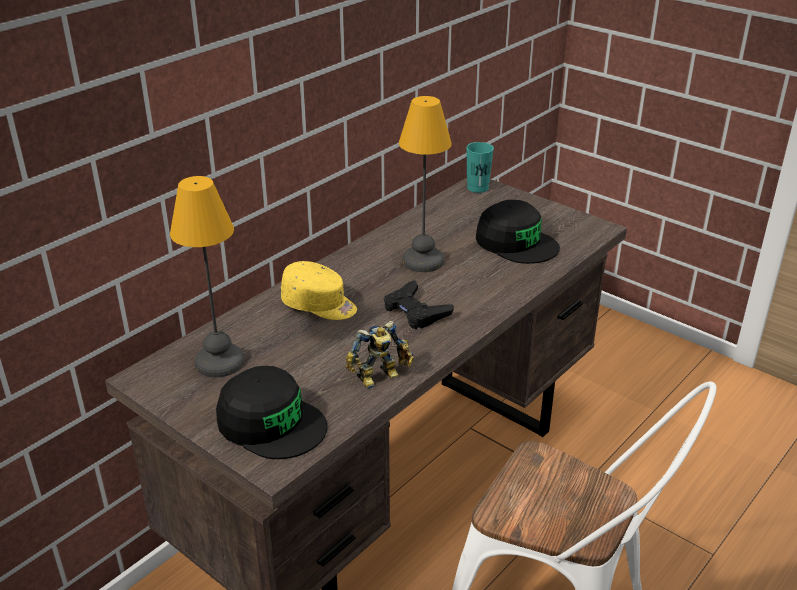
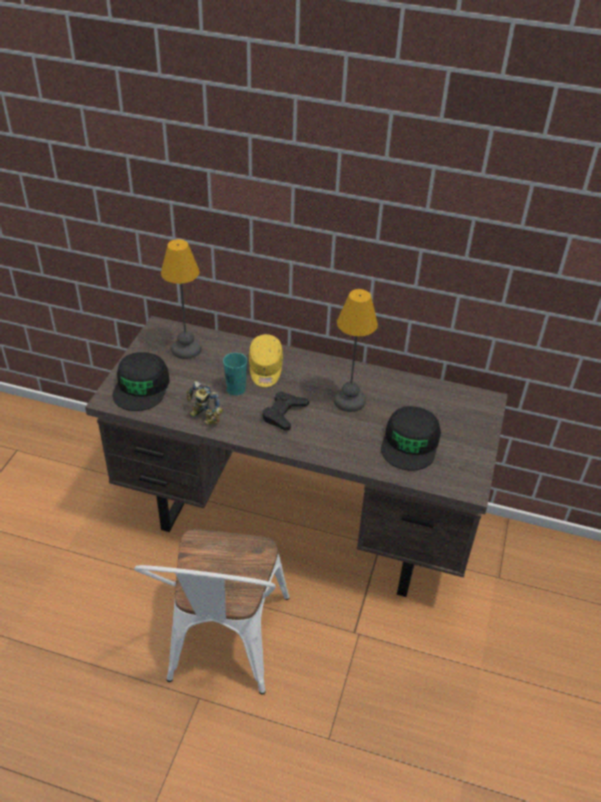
camera: 65 degrees right, 10 degrees up
turquoise cup [466,142,494,193] -> turquoise cup moved to [223,353,247,396]

